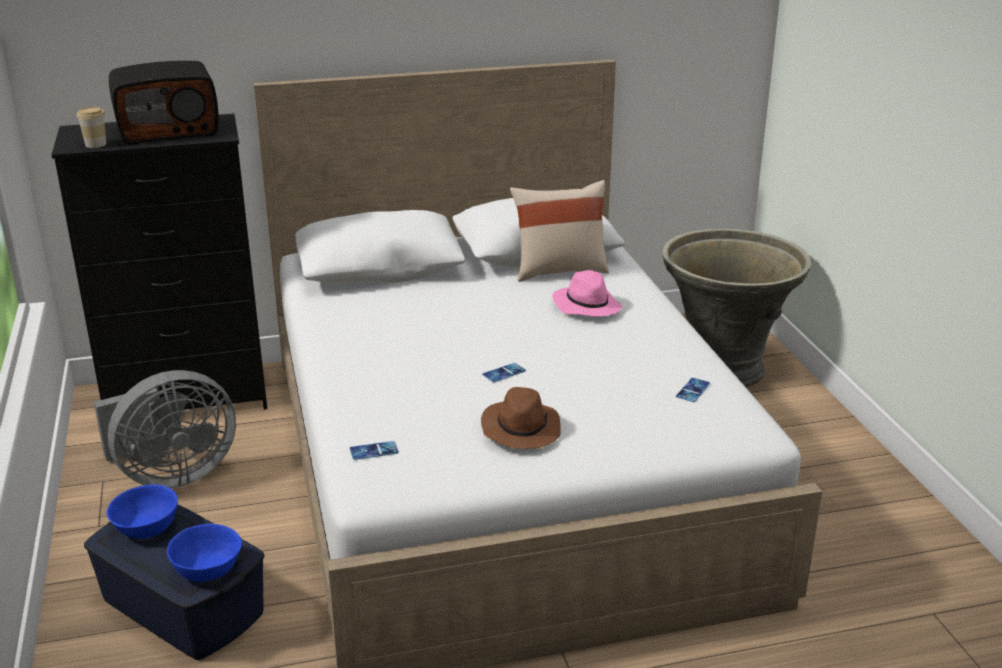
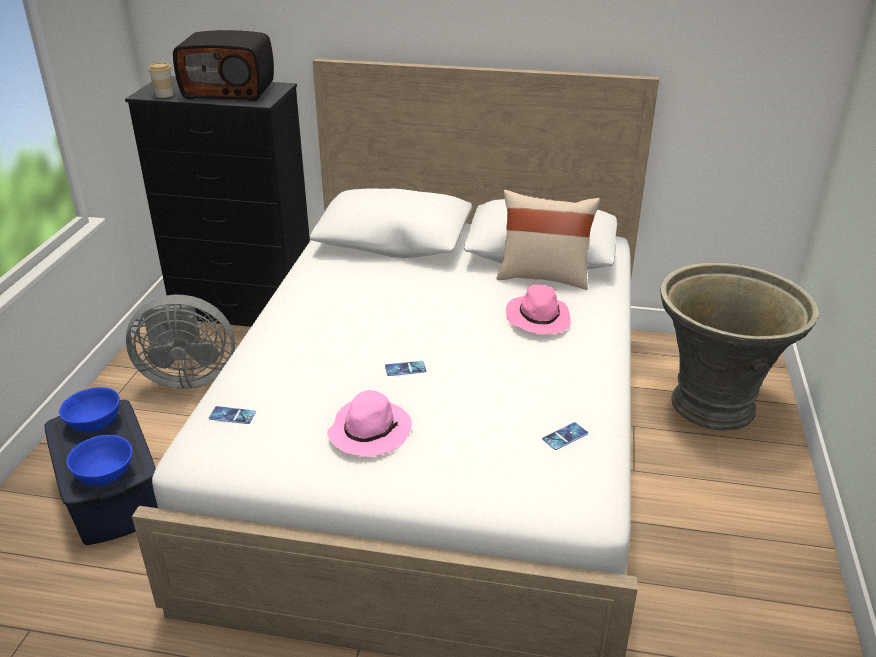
camera: 25 degrees right, 5 degrees up
brown hat [481,387,561,449] -> pink hat [327,390,412,457]

